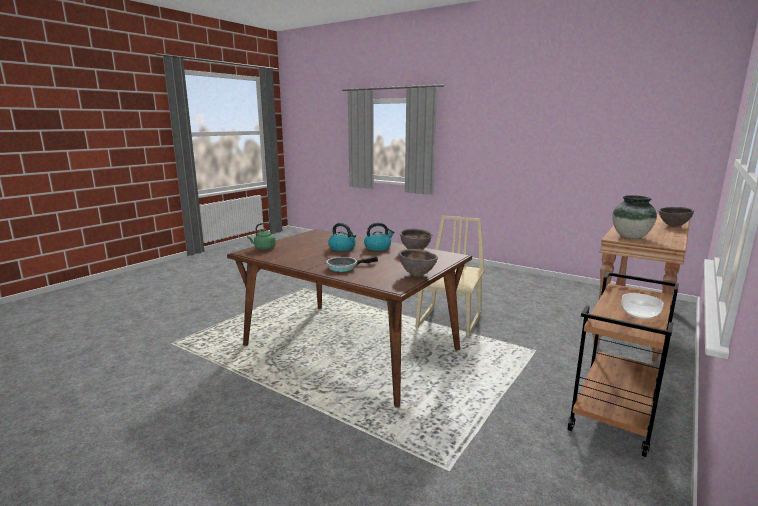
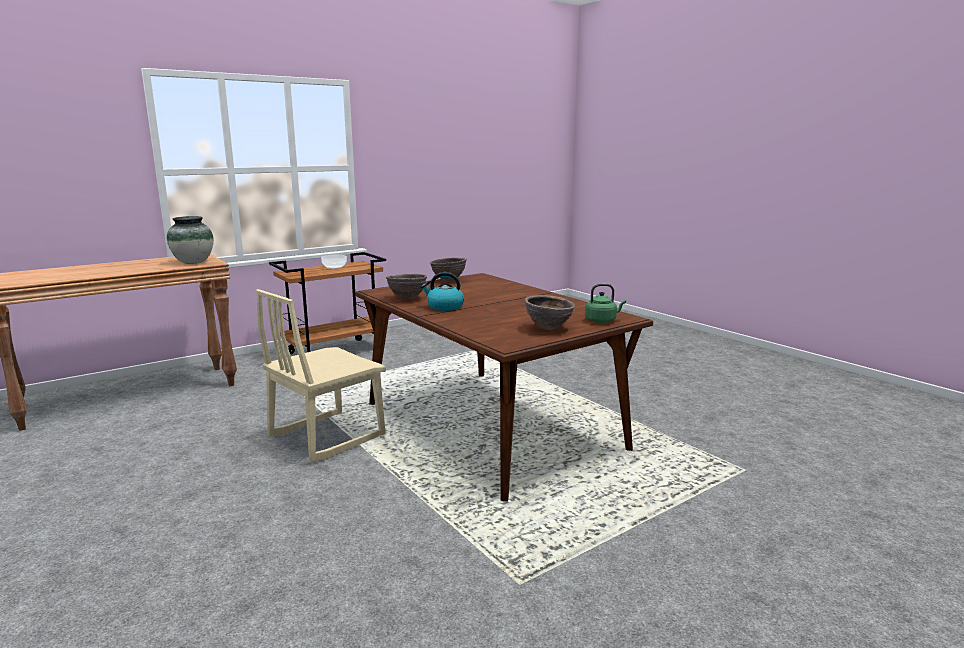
camera: 160 degrees left, 0 degrees up
frying pan [326,256,378,272] -> none
kettle [328,223,356,251] -> none
brown bowl [658,207,694,227] -> brown bowl moved to [525,295,575,330]

